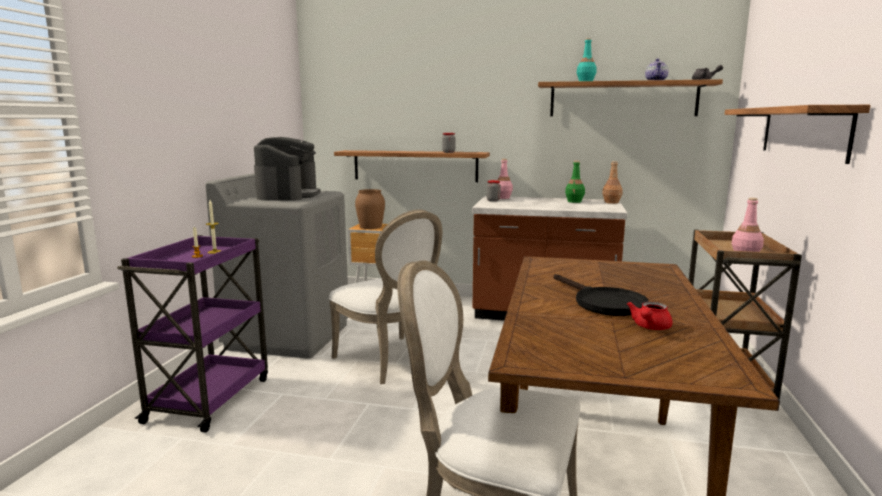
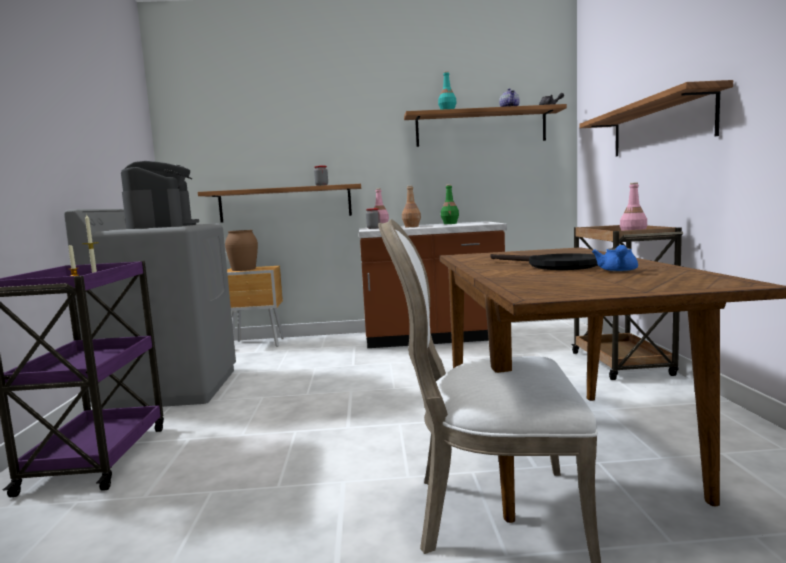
camera: 15 degrees left, 5 degrees down
white chair [329,209,442,384] -> none
brown bottle [602,161,623,204] -> brown bottle moved to [402,186,421,227]
red teapot [627,302,673,330] -> blue teapot [592,245,638,272]

